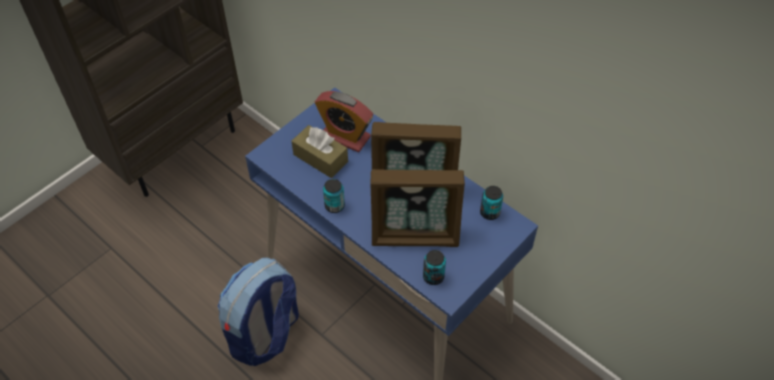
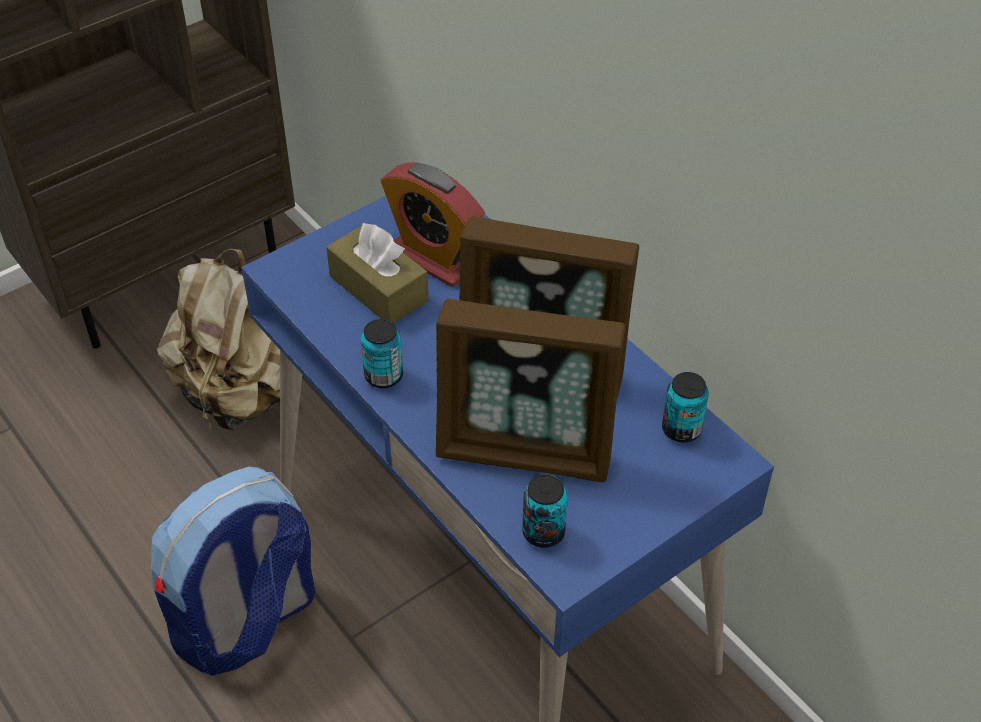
camera: 10 degrees right, 5 degrees down
none -> beige backpack [157,249,280,430]

